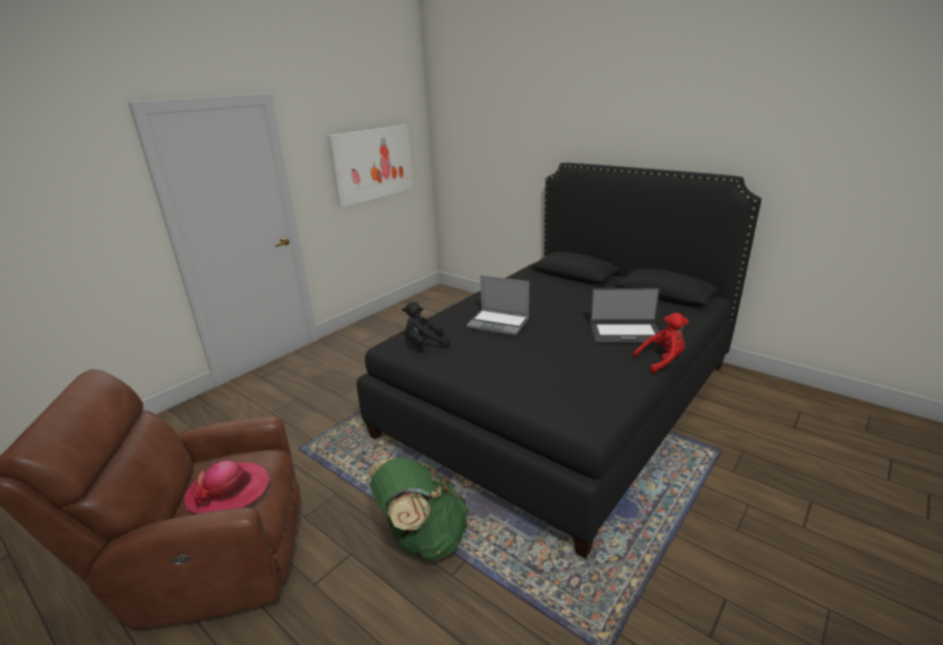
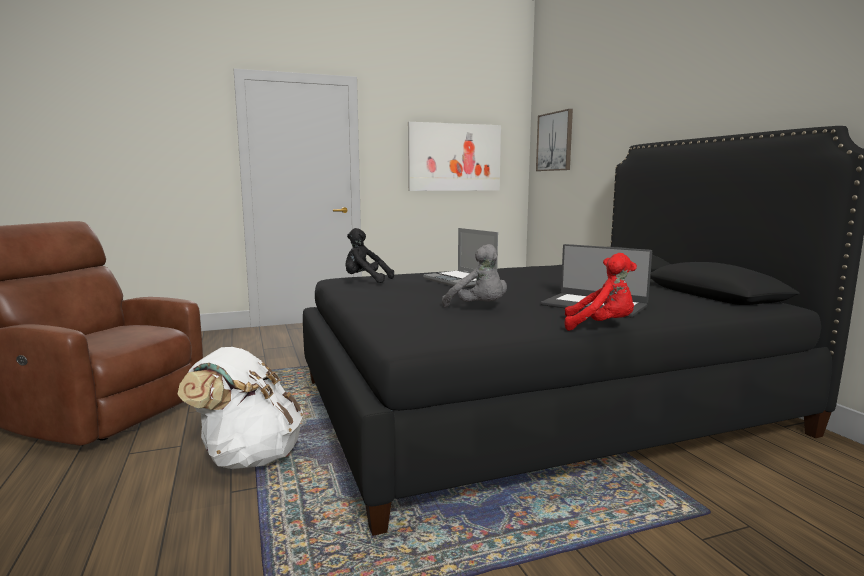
camera: 30 degrees right, 15 degrees down
hat [184,460,269,514] -> none
green backpack [368,457,469,561] -> white backpack [177,347,303,469]
none -> grey plush toy [442,244,507,307]
none -> picture [536,109,573,171]

